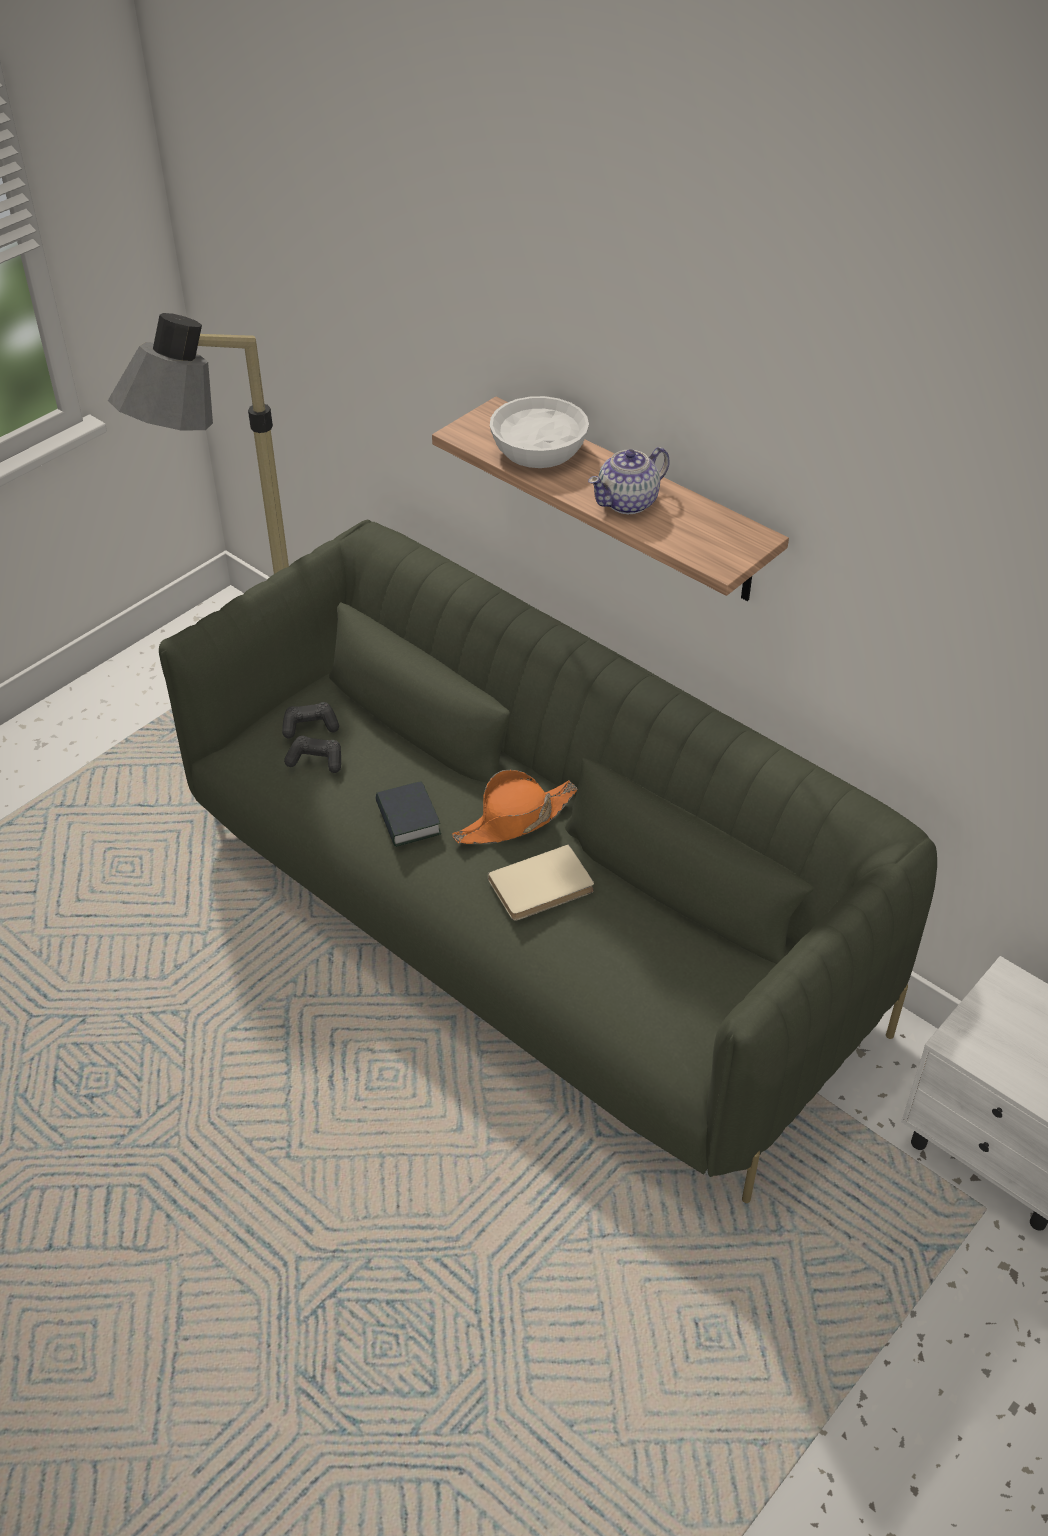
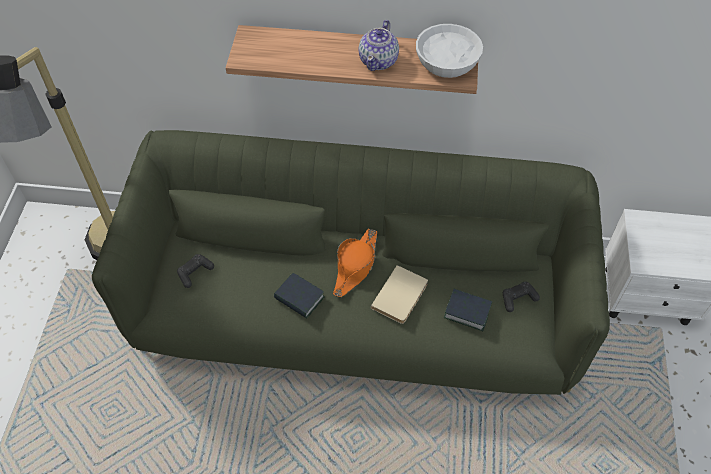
camera: 35 degrees left, 10 degrees up
black game controller [284,736,341,773] -> black game controller moved to [503,281,540,312]
white bowl [490,396,589,468] -> white bowl moved to [416,24,483,78]
none -> book [444,289,492,331]

